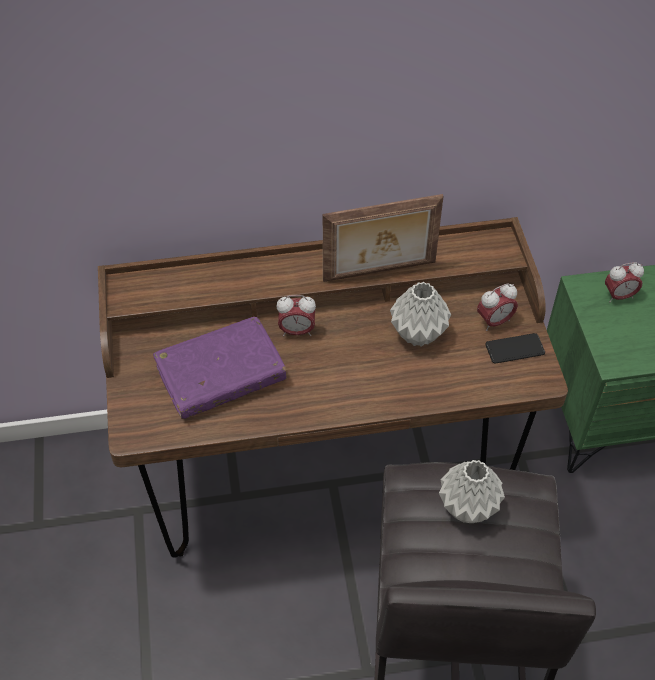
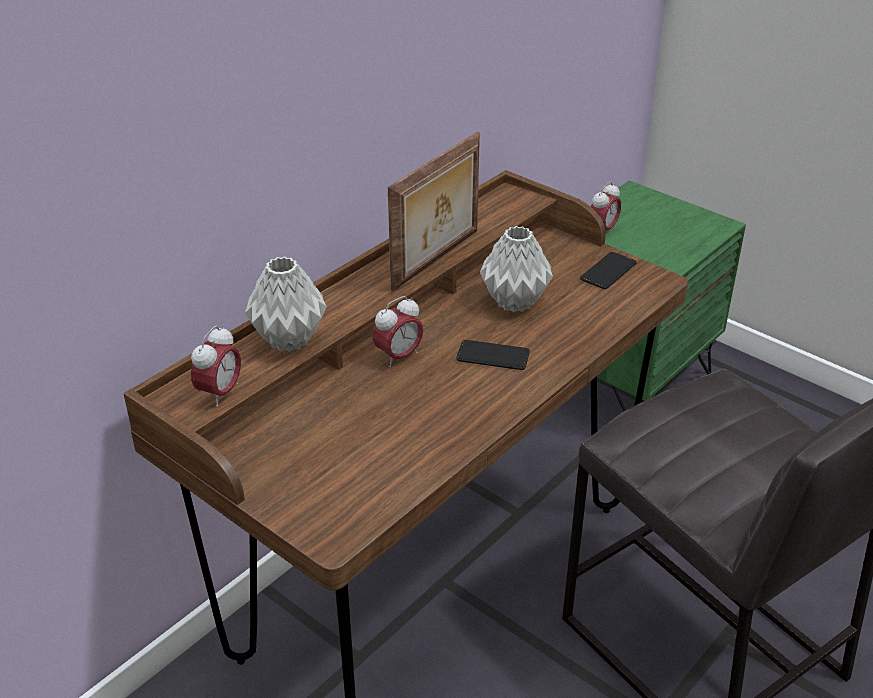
camera: 40 degrees left, 15 degrees down
purple book [153,317,286,419] -> none
grey vase [439,460,505,523] -> grey vase moved to [245,256,327,352]
alarm clock [477,284,518,331] -> alarm clock moved to [191,325,241,407]
none -> phone [456,340,530,370]

